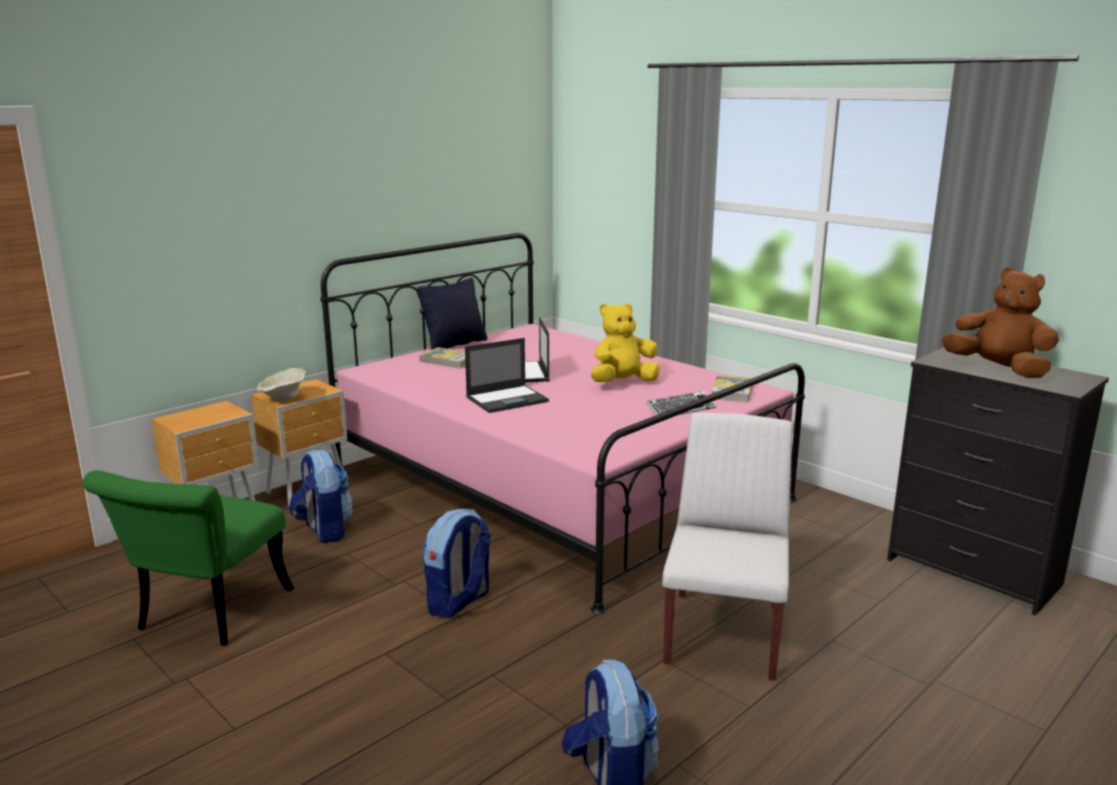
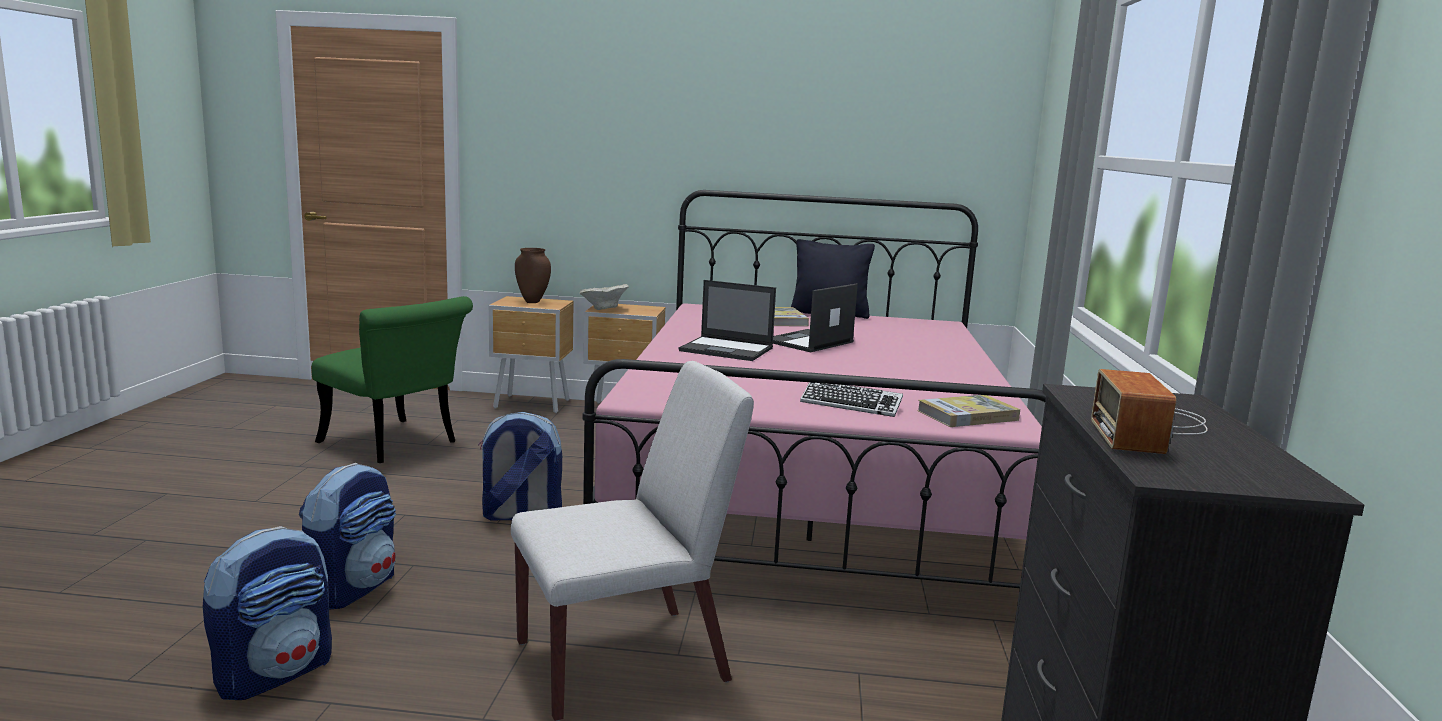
camera: 50 degrees right, 5 degrees down
green chair [83,470,294,646] -> green chair turned 120 degrees counterclockwise [312,296,473,463]
backpack [289,449,353,543] -> backpack moved to [299,463,396,610]
yellow plush toy [591,303,660,382] -> none
brown plush toy [942,267,1059,378] -> radio [1091,369,1208,454]
none -> brown vase [515,248,551,303]

